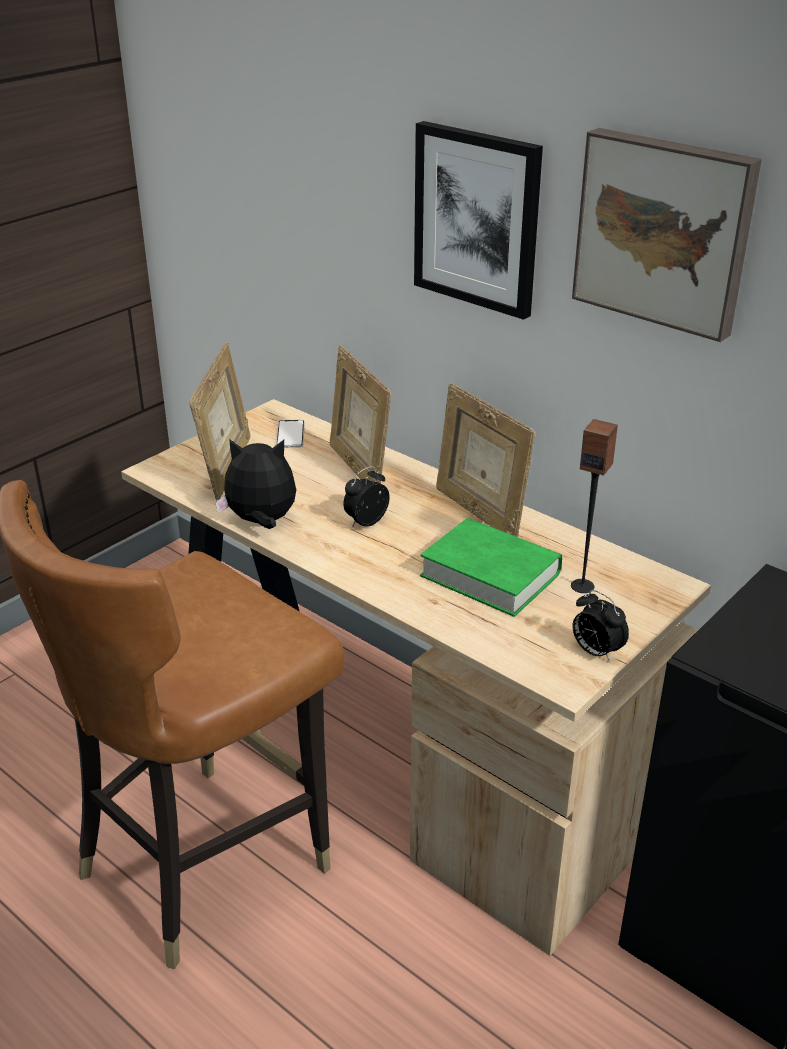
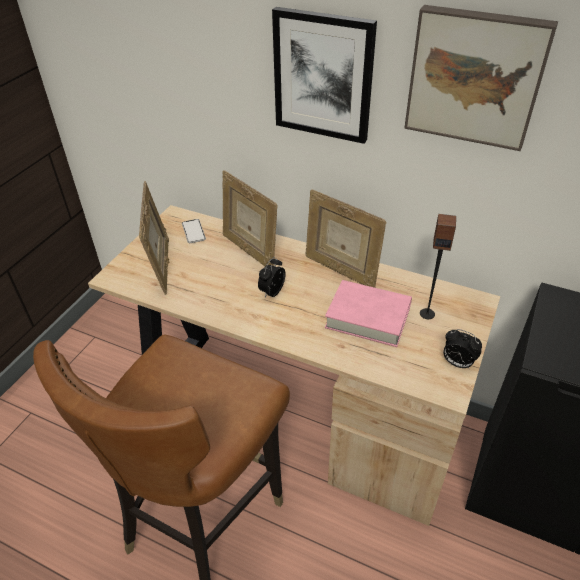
camera: 15 degrees left, 10 degrees up
plush toy [215,439,296,529] -> none
green book [420,518,562,617] -> pink book [325,280,412,347]

